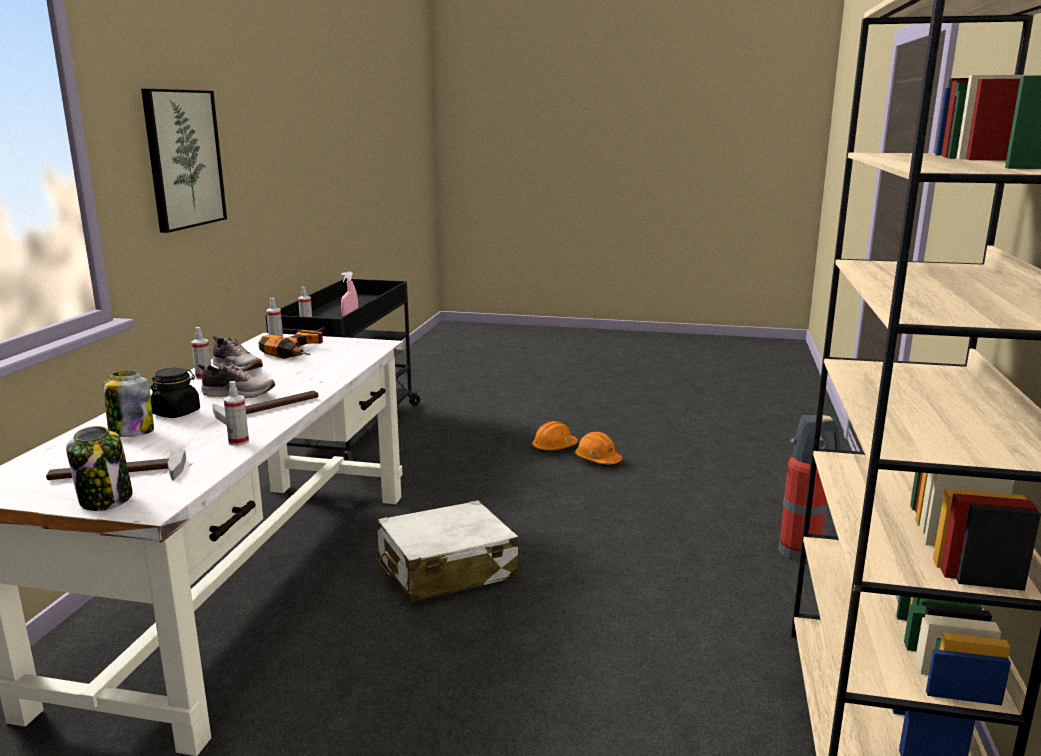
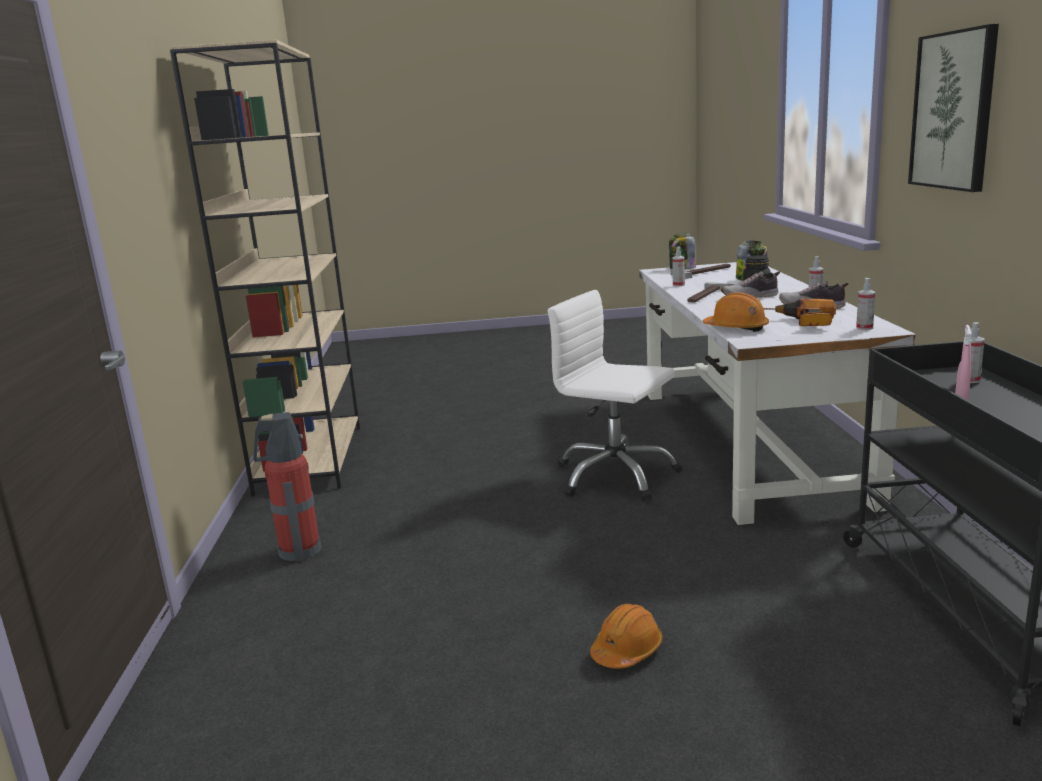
camera: 165 degrees right, 0 degrees up
white suitcase [377,500,518,603] -> white office chair [548,290,682,501]
orange hard hat [575,432,622,464] -> orange hard hat moved to [703,292,769,332]

